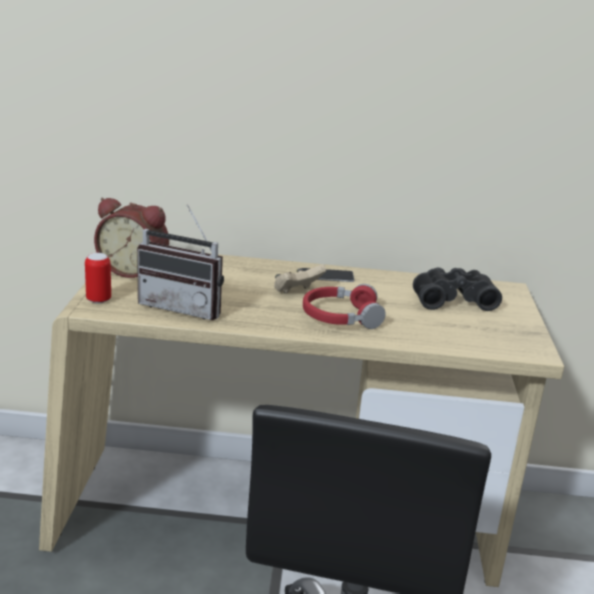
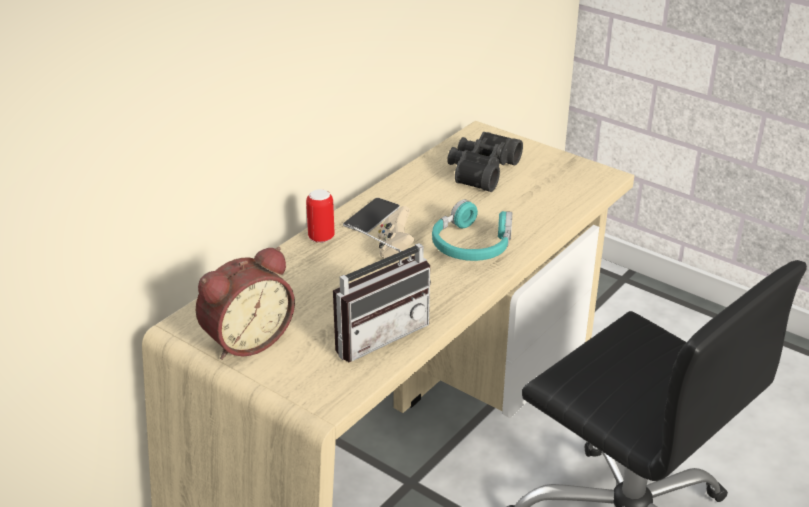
camera: 55 degrees left, 10 degrees up
can [85,253,111,303] -> can moved to [306,189,335,243]
red headphones [303,284,385,329] -> turquoise headphones [432,200,512,261]

